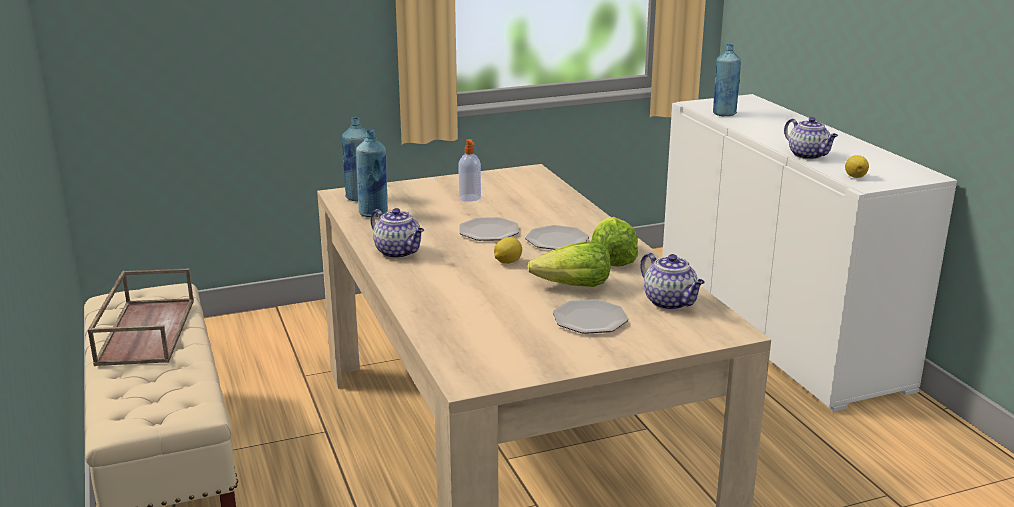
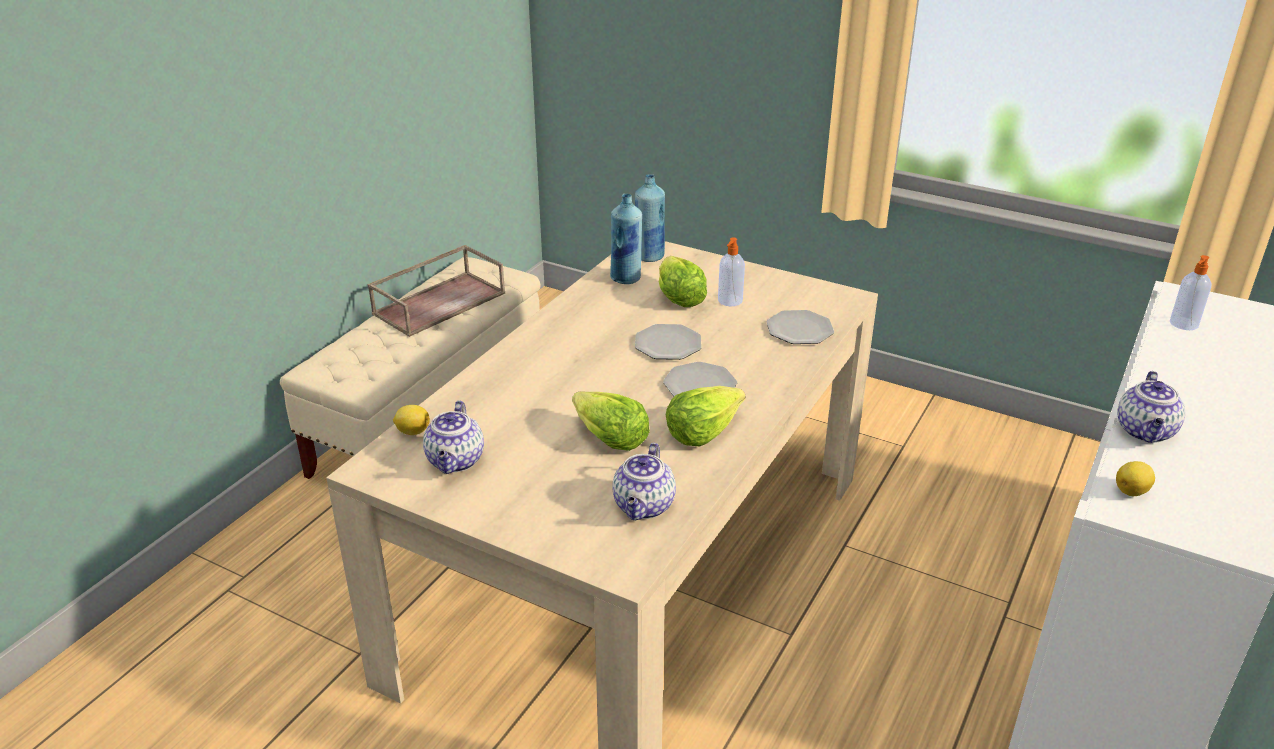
camera: 50 degrees right, 10 degrees up
teapot [371,208,424,258] -> teapot moved to [423,400,484,474]
lemon [494,237,522,264] -> lemon moved to [393,405,430,435]
plate [553,299,628,334] -> plate moved to [766,310,834,344]
blue bottle [713,44,741,116] -> soap dispenser [1170,255,1211,330]
none -> lettuce [659,256,707,307]

